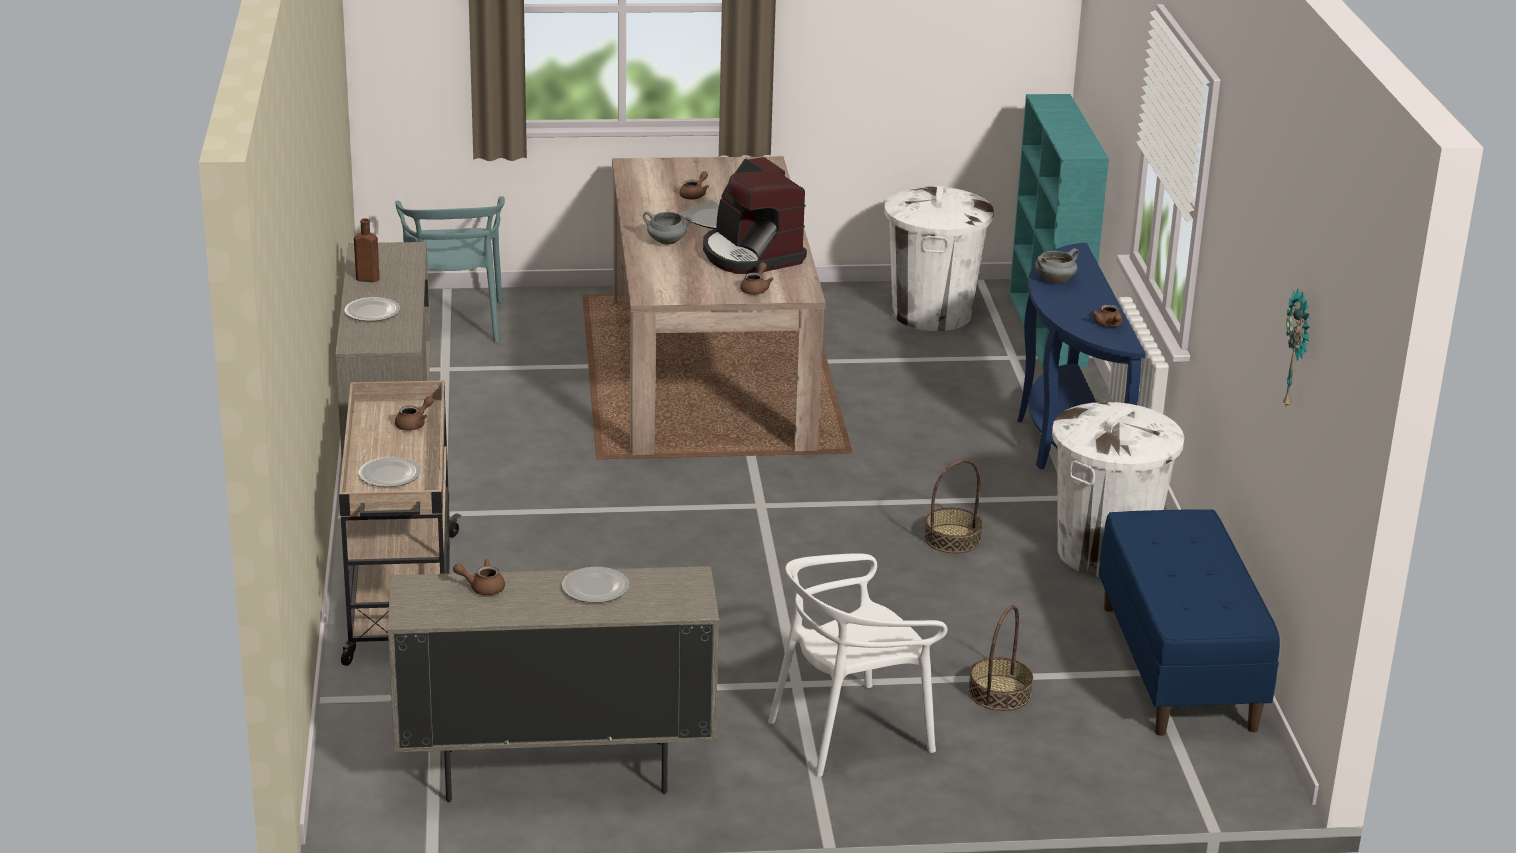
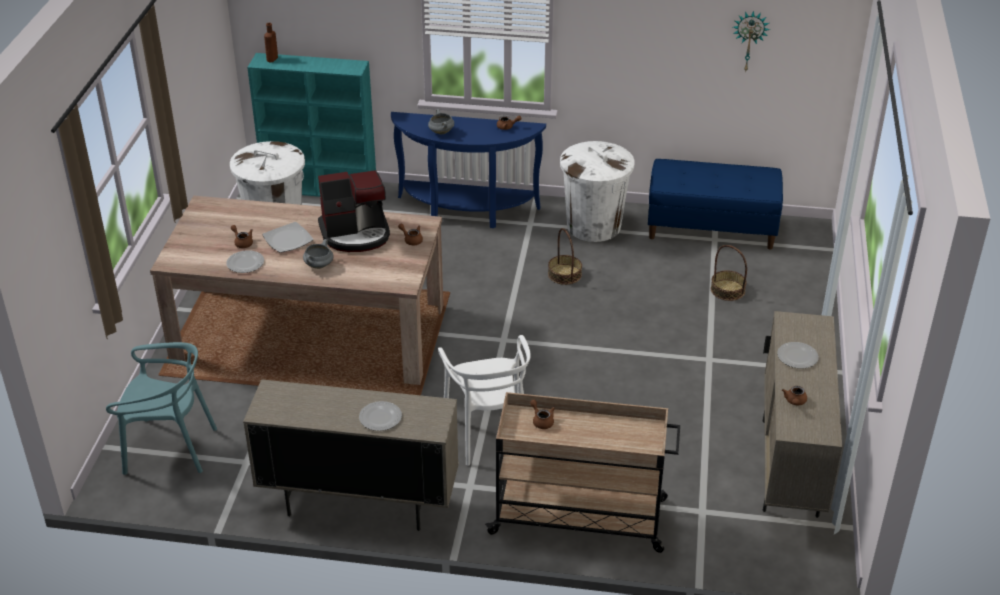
camera: 75 degrees left, 10 degrees up
brown bottle [354,218,379,282] -> brown bottle moved to [264,23,278,62]
plate [359,457,421,487] -> plate moved to [226,250,264,273]
white chair [768,553,947,777] -> white chair moved to [438,335,531,466]

